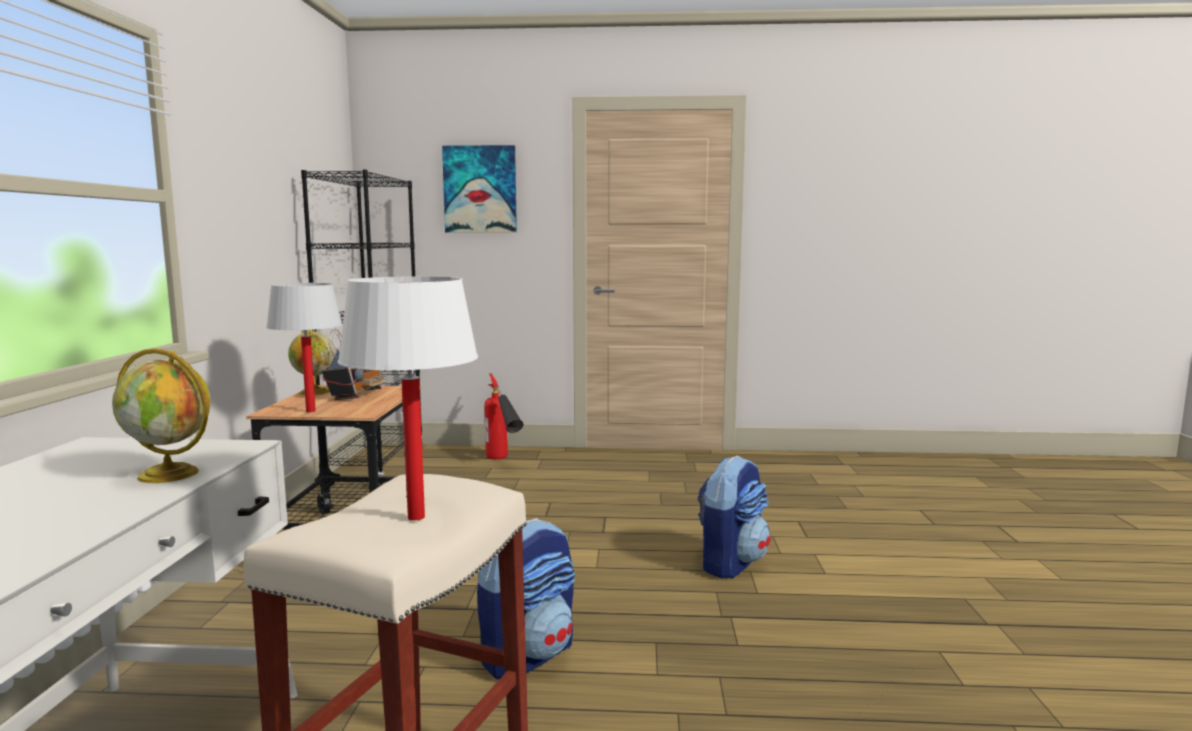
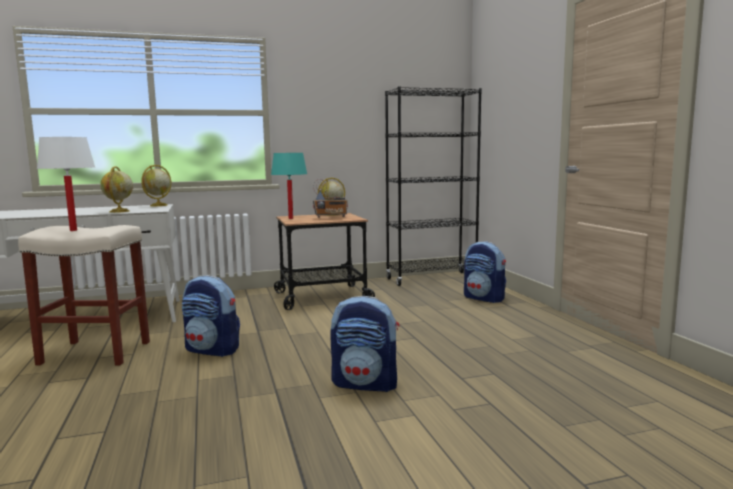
camera: 70 degrees right, 0 degrees up
white table lamp [266,283,343,412] -> turquoise table lamp [271,153,307,219]
picture [442,145,517,233] -> none
fire extinguisher [484,373,523,459] -> backpack [464,241,506,303]
none -> globe [141,165,171,206]

